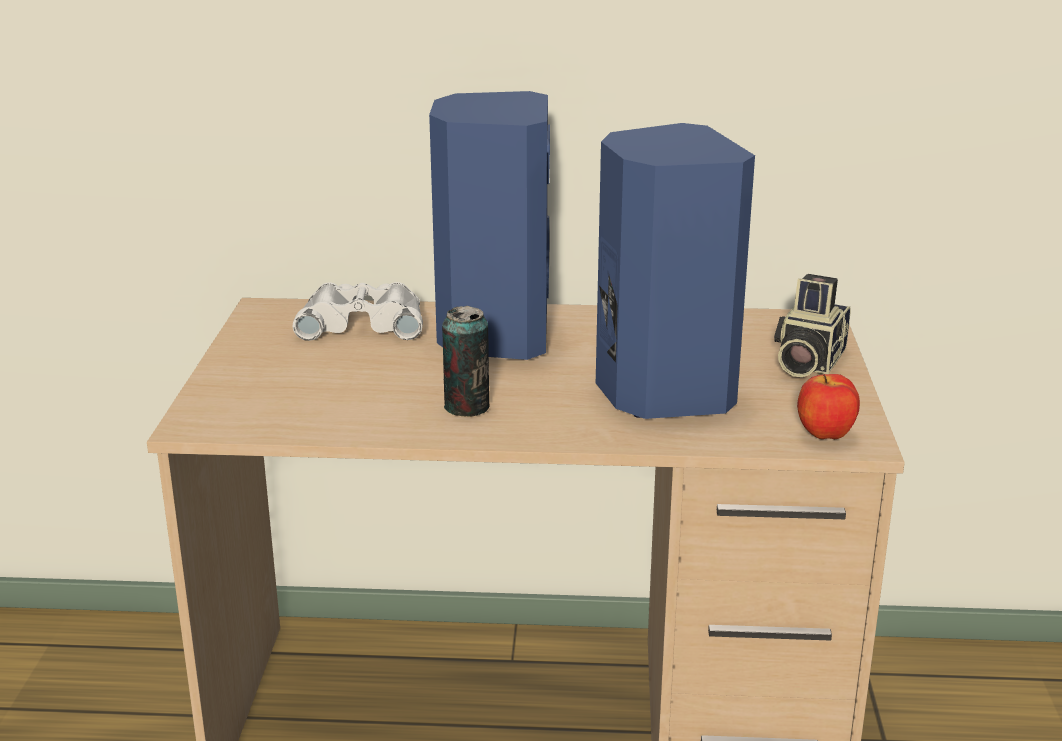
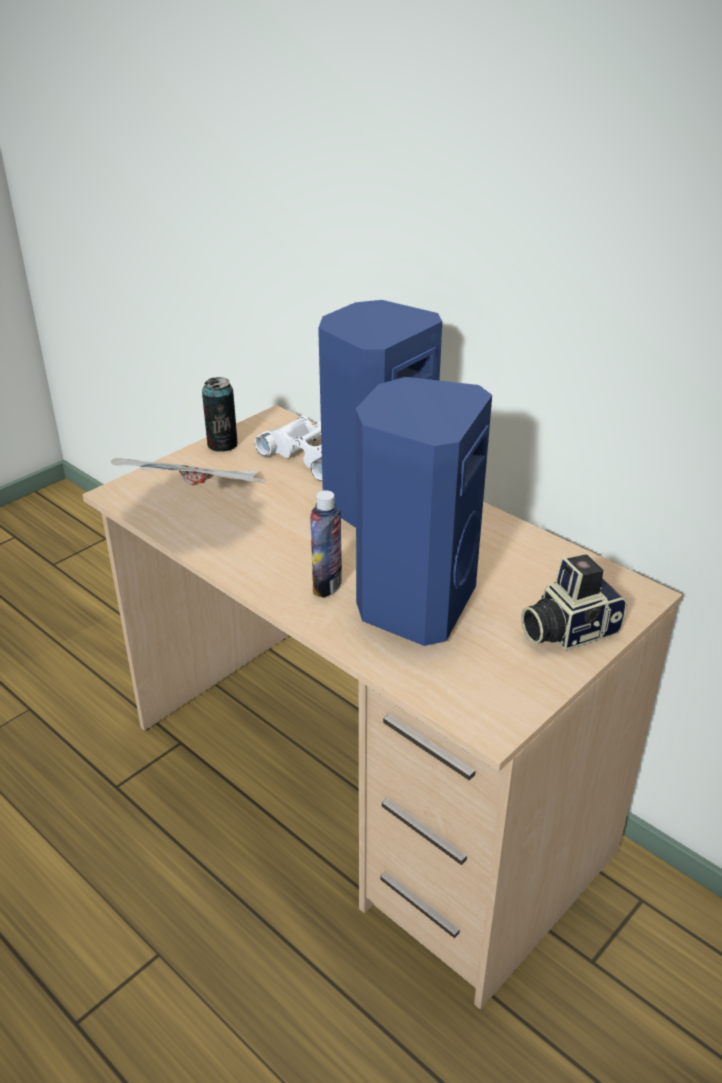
camera: 40 degrees right, 10 degrees up
can [442,306,489,417] -> can moved to [202,377,238,452]
apple [797,374,860,439] -> none
none -> newspaper [111,458,267,485]
none -> bottle [310,490,342,598]

